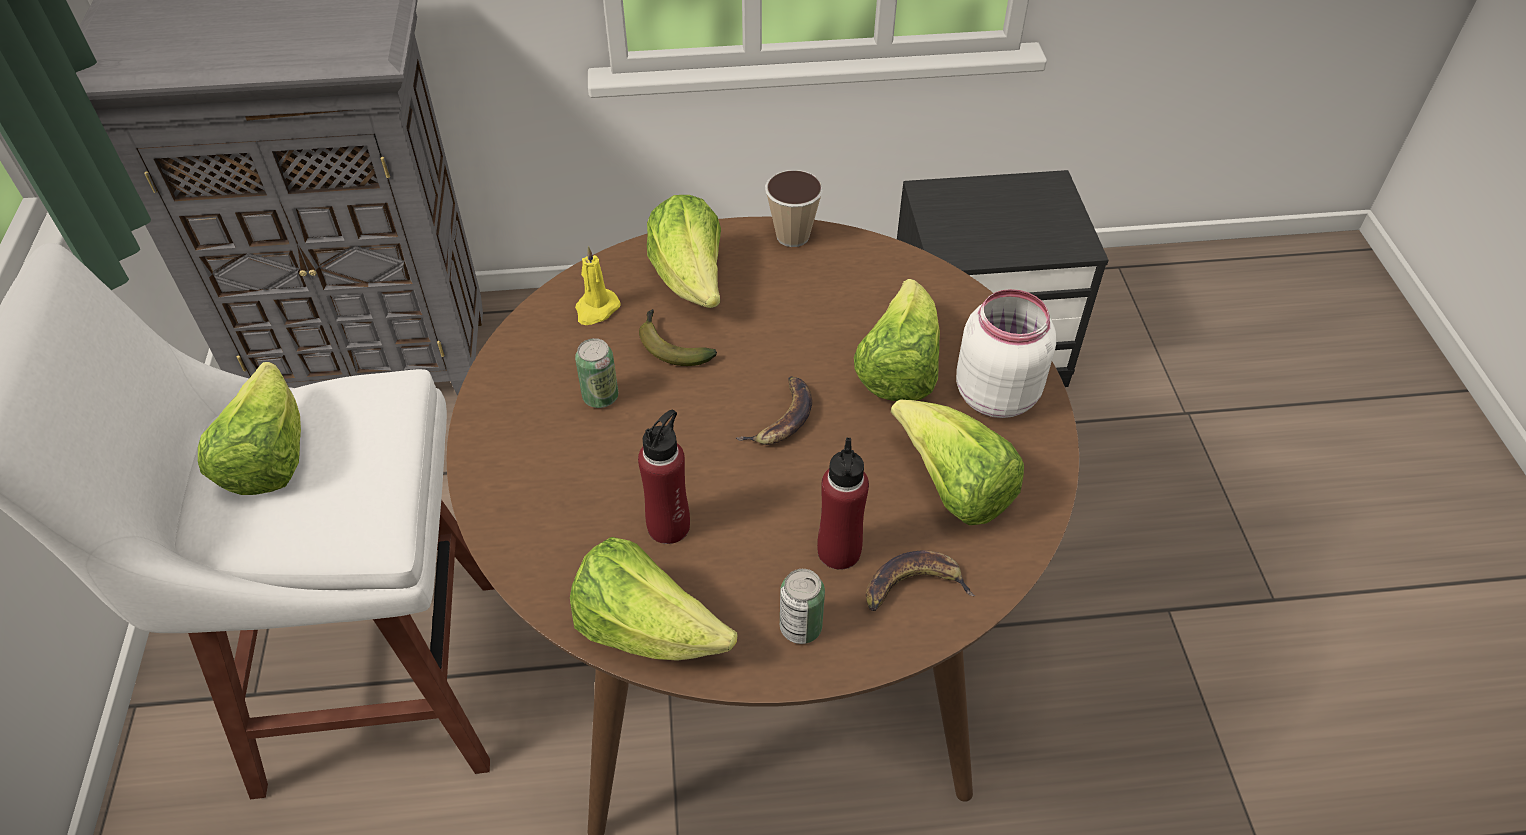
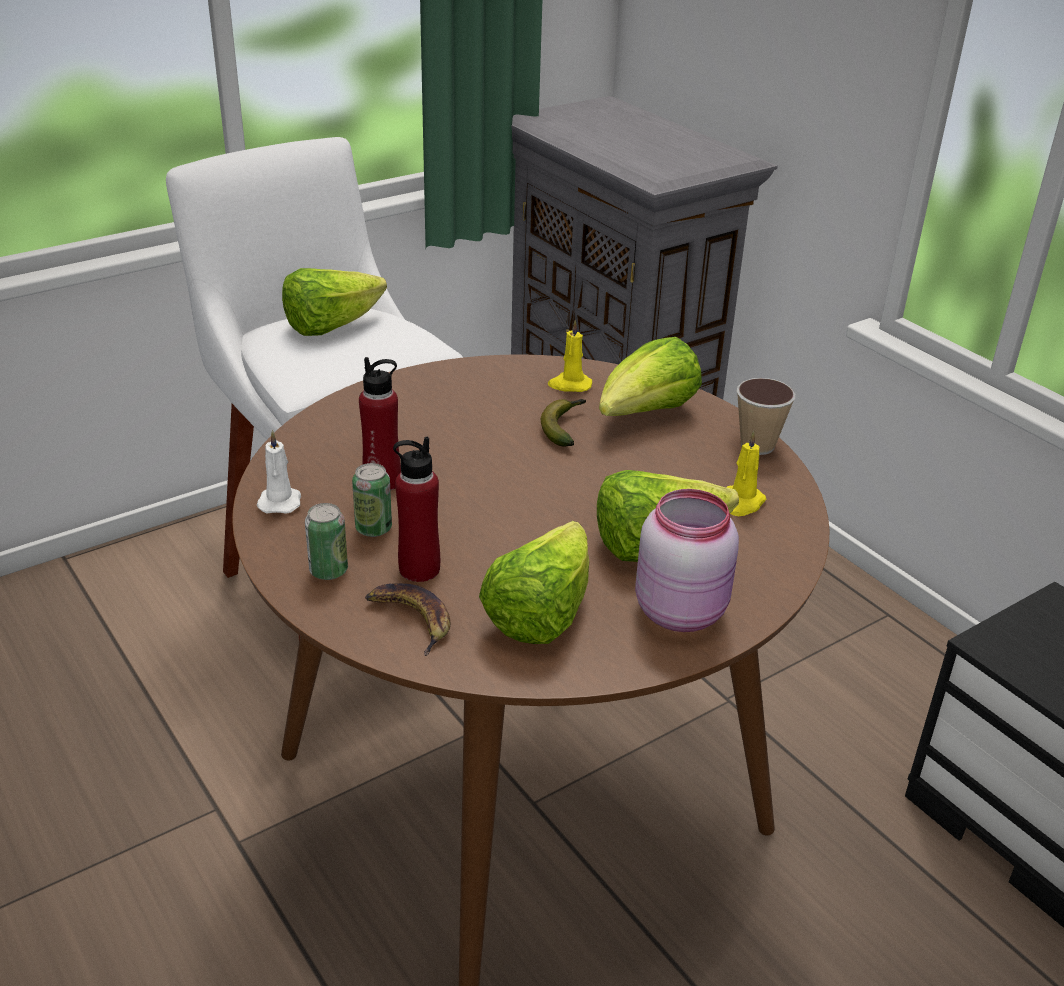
camera: 60 degrees right, 15 degrees down
lettuce [570,537,737,661] -> white candle [257,430,301,514]
can [575,338,618,408] -> can moved to [352,463,392,537]
banana [736,376,812,445] -> none
white jar [956,289,1056,418] -> pink jar [635,489,739,632]
none -> yellow candle [727,431,767,516]

